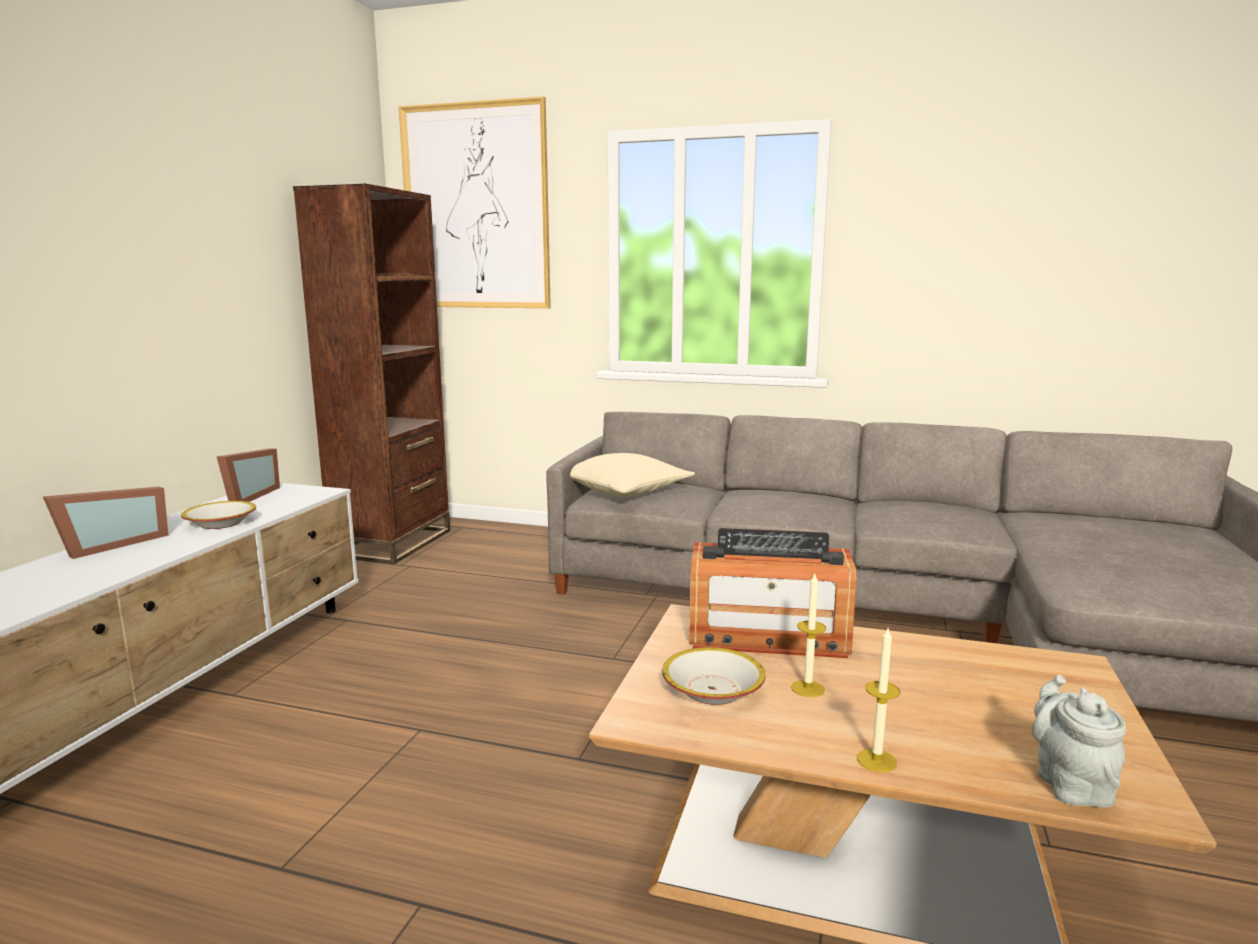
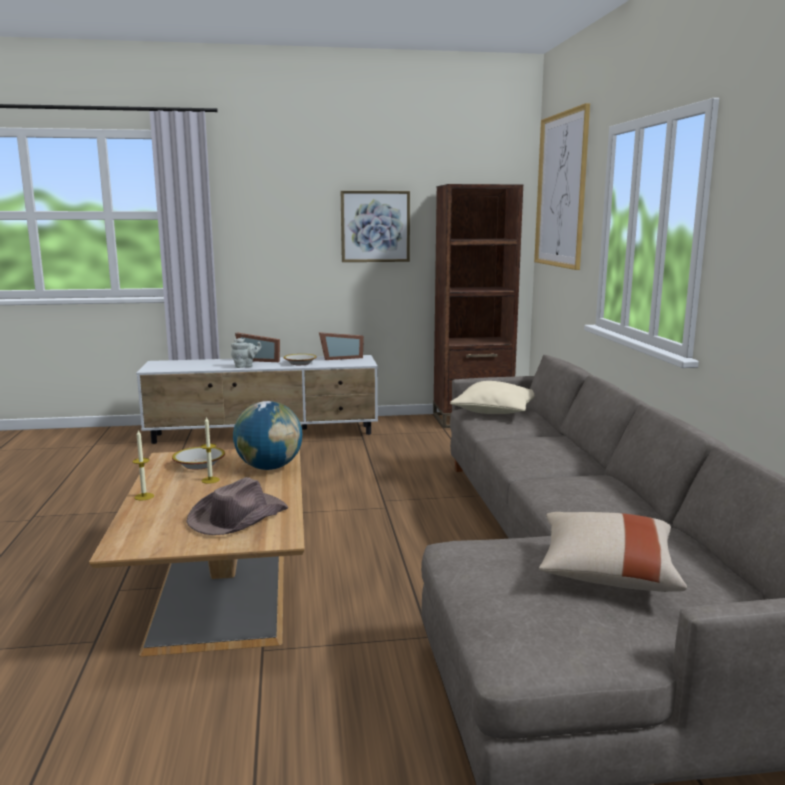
camera: 65 degrees right, 0 degrees up
radio [689,528,856,658] -> globe [233,401,302,470]
grey teapot [1032,674,1126,807] -> grey teapot moved to [231,338,262,368]
none -> brown hat [186,477,288,535]
none -> picture [341,191,410,262]
none -> beige pillow [539,512,687,592]

